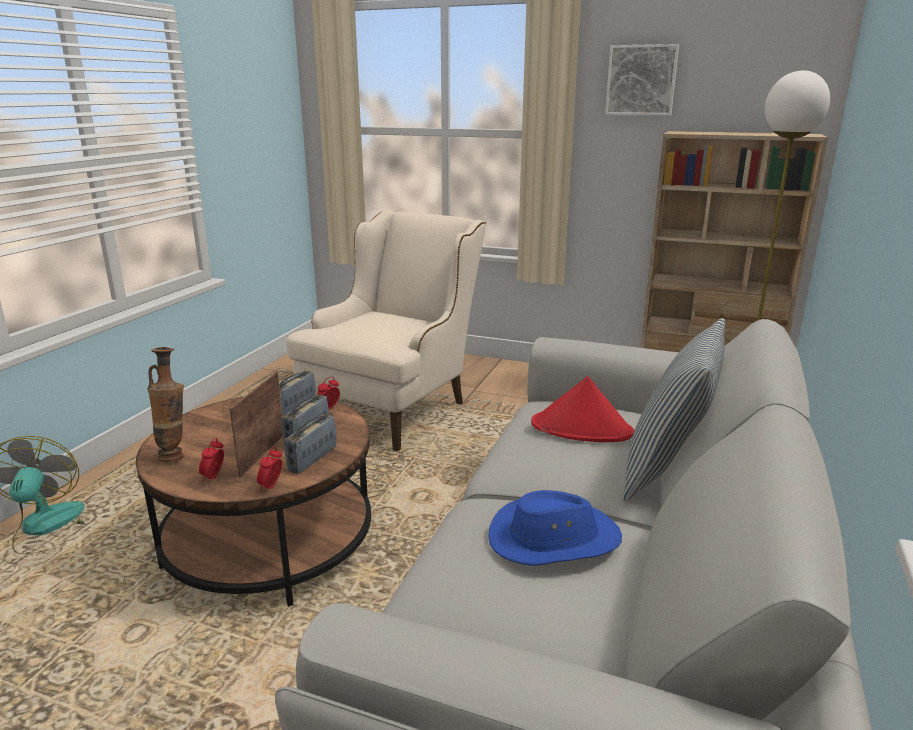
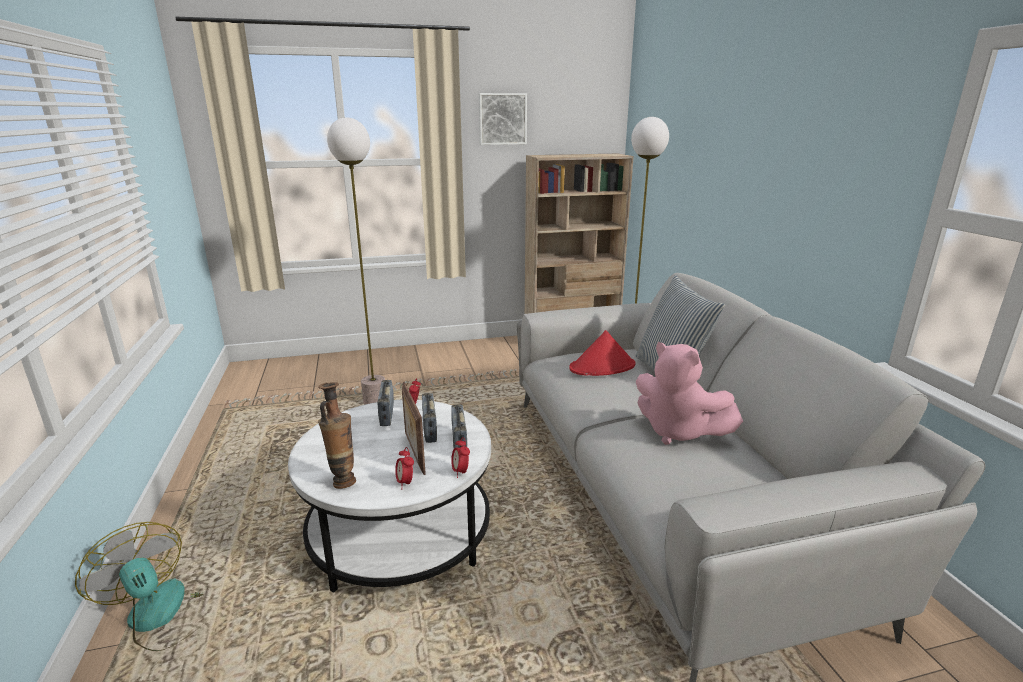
camera: 35 degrees left, 0 degrees up
brown coffee table [136,397,371,607] -> white coffee table [288,400,491,593]
beige armchair [286,211,486,452] -> floor lamp [327,117,385,405]
blue hat [488,490,622,566] -> pink plush toy [636,342,743,445]

